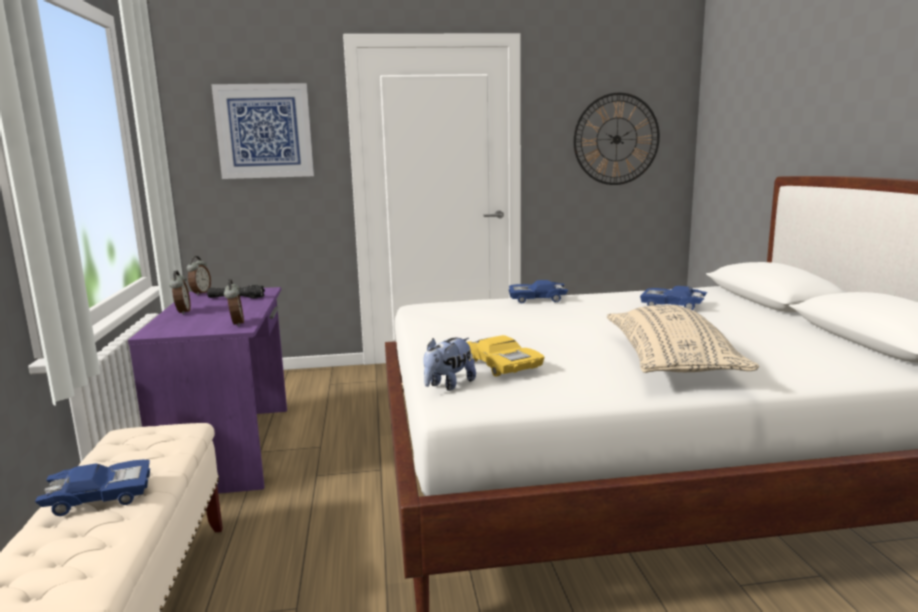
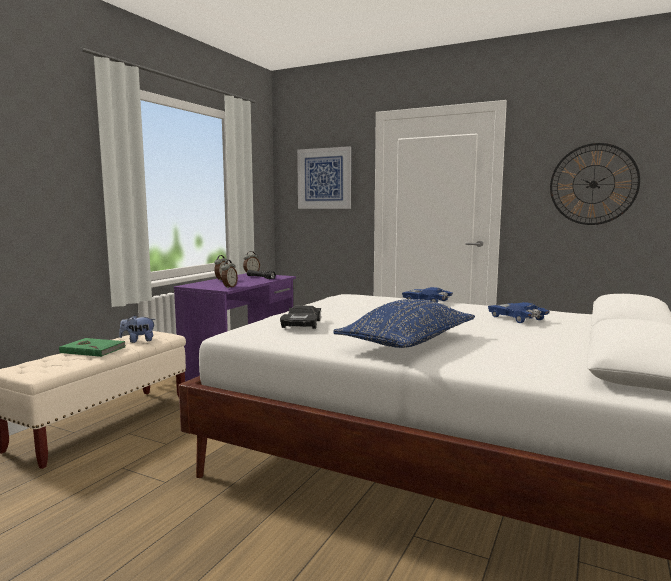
camera: 35 degrees right, 5 degrees down
blue toy car [35,460,150,516] -> green book [59,338,126,357]
plush toy [424,338,476,391] -> plush toy moved to [119,315,156,343]
yellow toy car [467,335,545,377] -> black toy car [280,305,321,329]
beige pillow [607,305,759,373] -> blue pillow [333,299,475,348]

